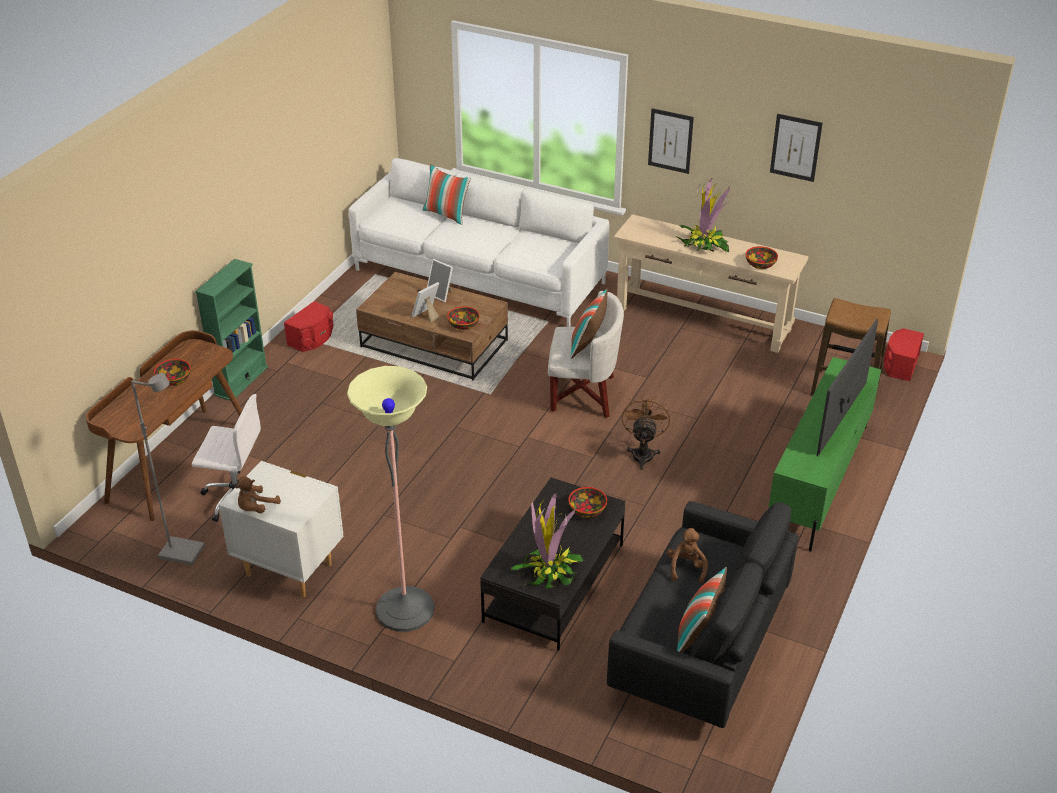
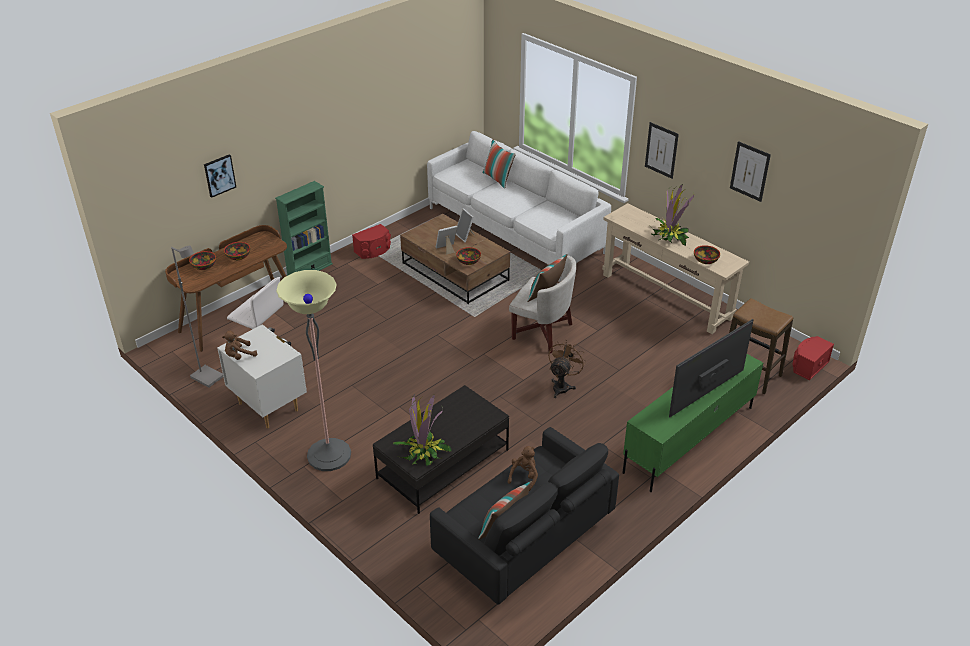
camera: 20 degrees right, 0 degrees up
bowl [568,487,607,518] -> bowl moved to [189,251,216,270]
none -> picture [204,154,236,198]

